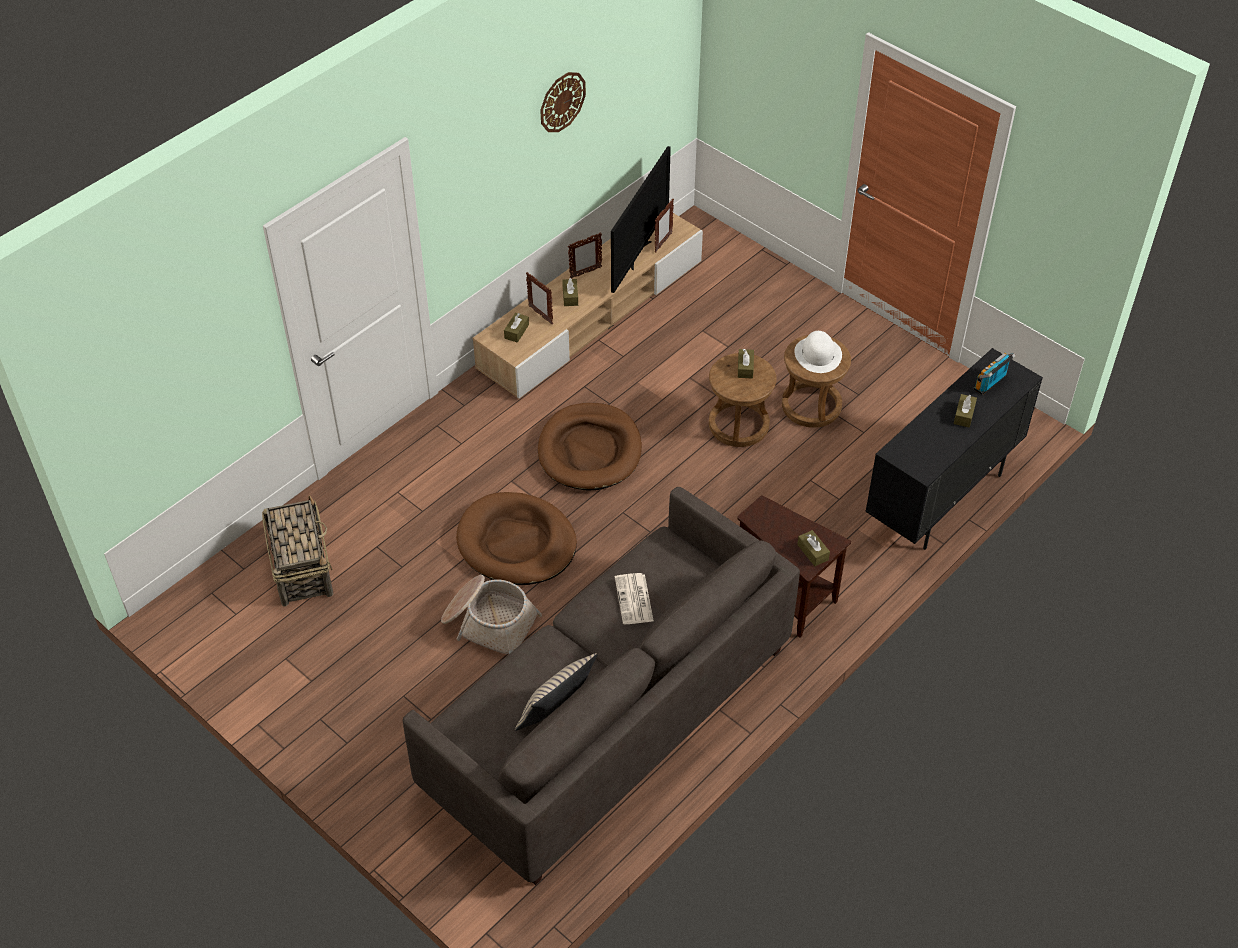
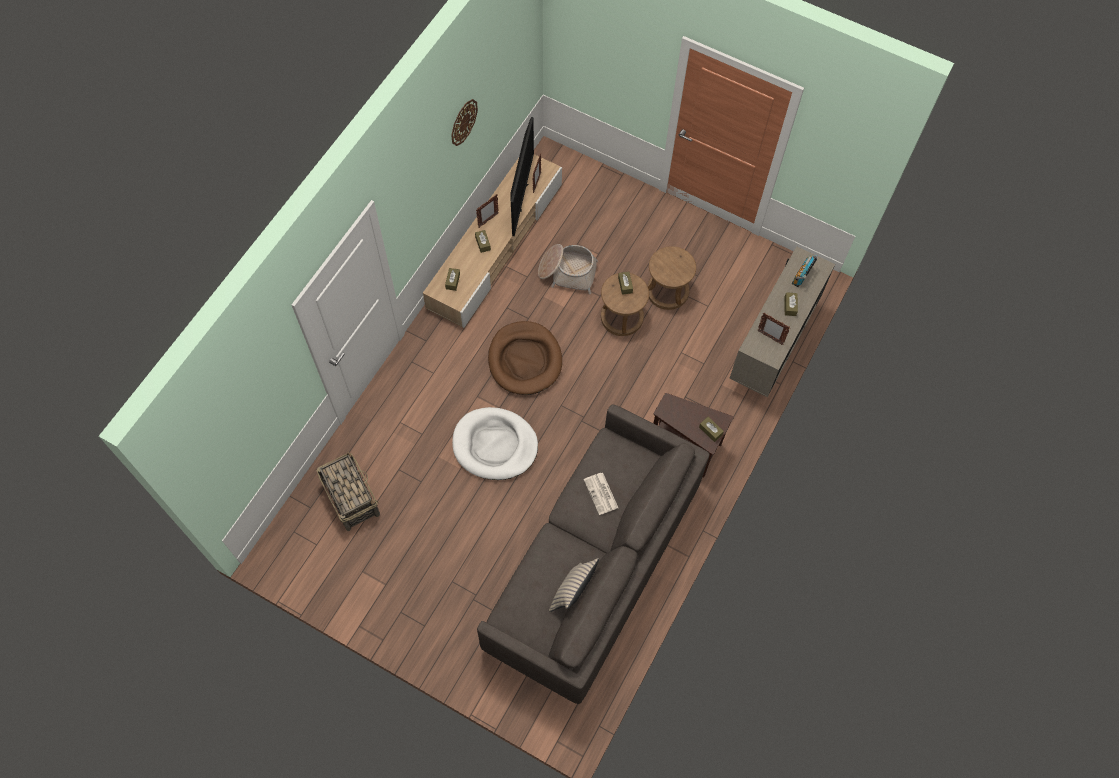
camera: 15 degrees left, 15 degrees up
basket [441,575,542,654] -> basket moved to [538,244,598,294]
brown dog bed [456,492,577,585] -> white dog bed [452,407,538,480]
picture frame [526,272,553,324] -> picture frame moved to [758,313,790,345]
white hat [794,331,842,373] -> none
black cabinet [865,348,1043,550] -> beige cabinet [729,246,835,397]

